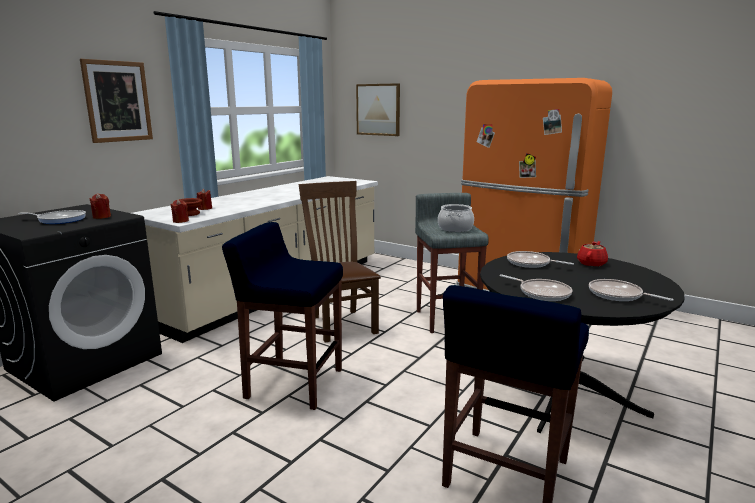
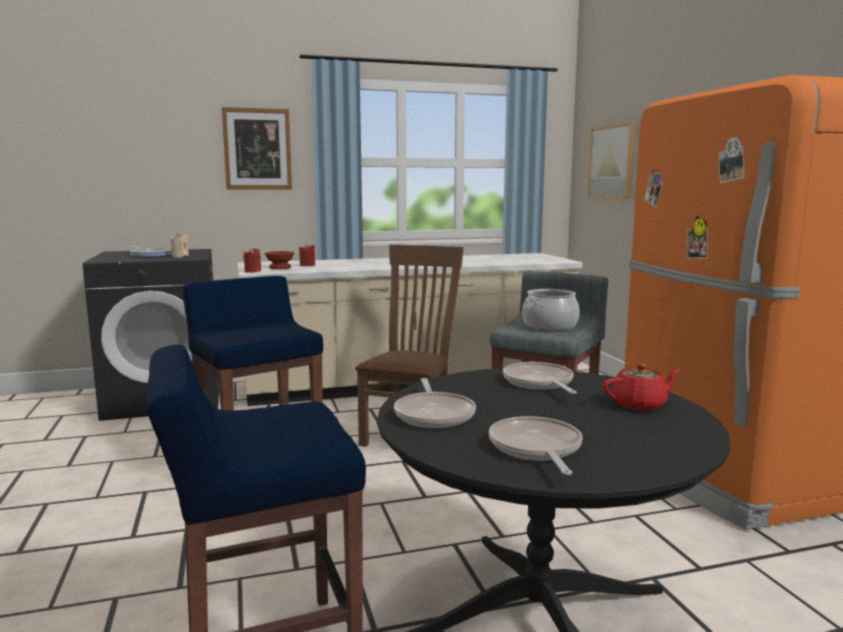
camera: 40 degrees right, 5 degrees down
red candle [89,193,111,219] -> beige candle [170,233,189,258]

